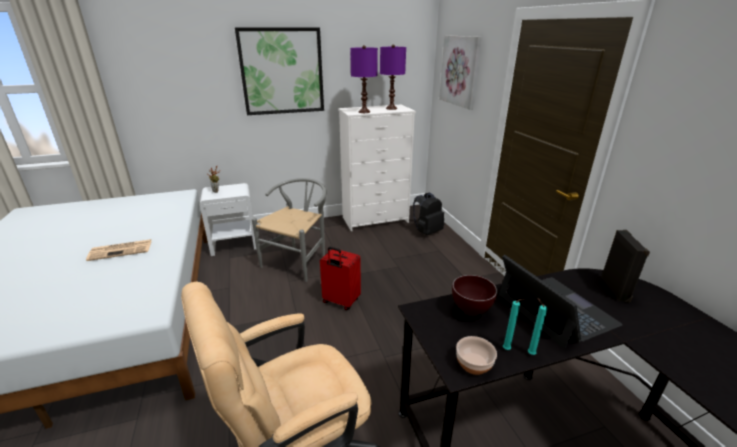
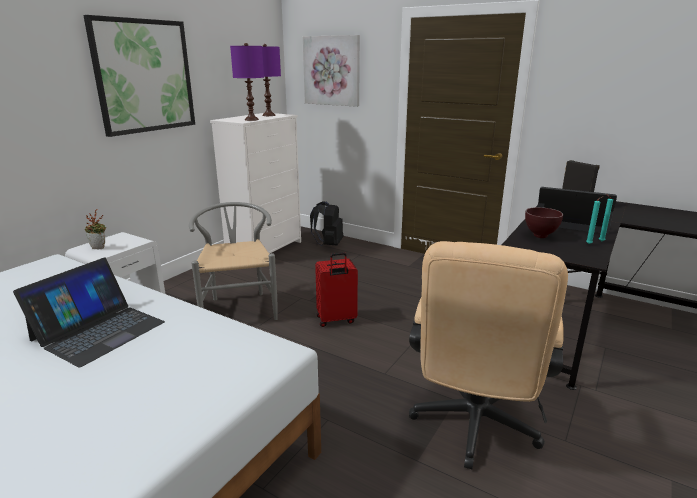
camera: 40 degrees left, 5 degrees down
newspaper [86,239,152,261] -> laptop [13,258,165,368]
bowl [456,336,497,375] -> none

